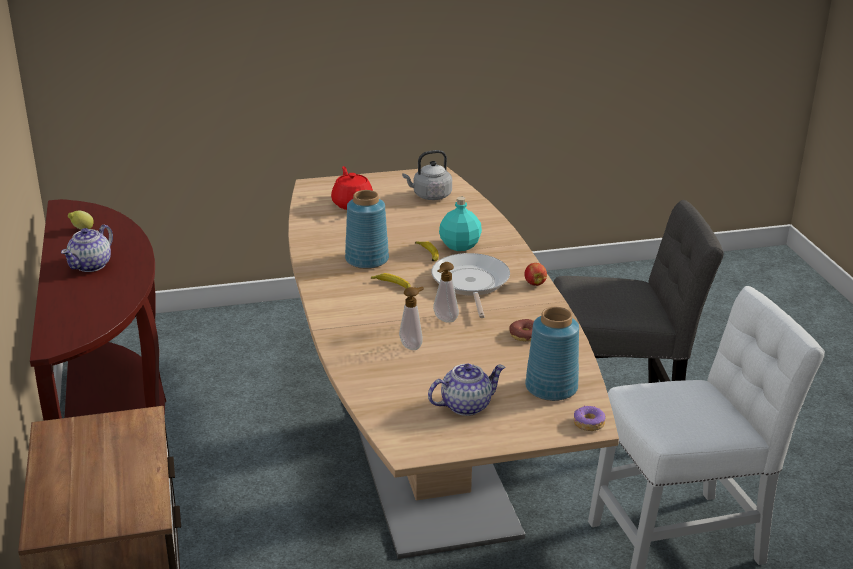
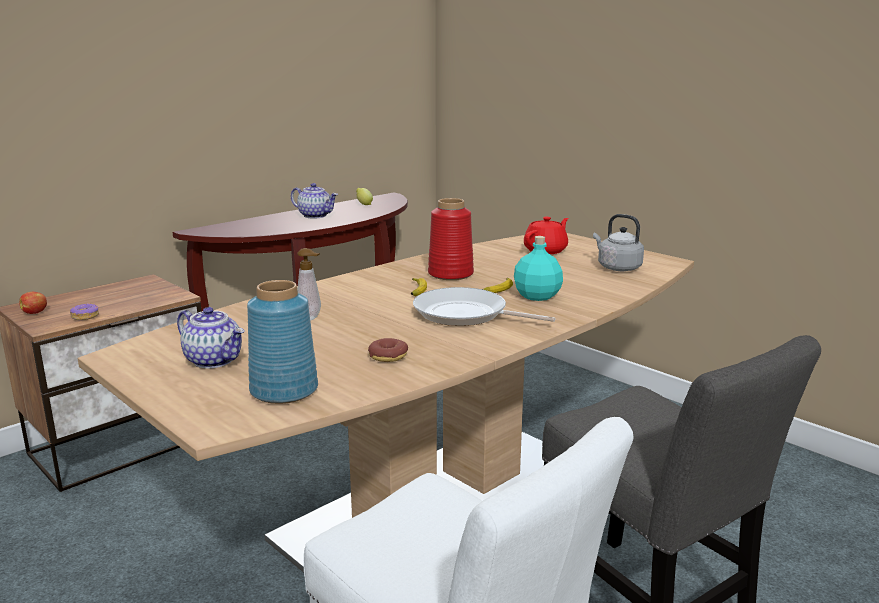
camera: 60 degrees right, 10 degrees down
teapot [61,225,113,272] -> teapot turned 150 degrees counterclockwise [291,183,338,219]
blue vase [345,190,389,269] -> red vase [428,198,474,280]
frying pan [431,253,510,318] -> frying pan turned 120 degrees counterclockwise [413,287,555,326]
soap dispenser [433,262,459,323] -> none
apple [524,263,547,286] -> apple moved to [19,292,47,314]
donut [574,405,606,431] -> donut moved to [70,303,99,320]

